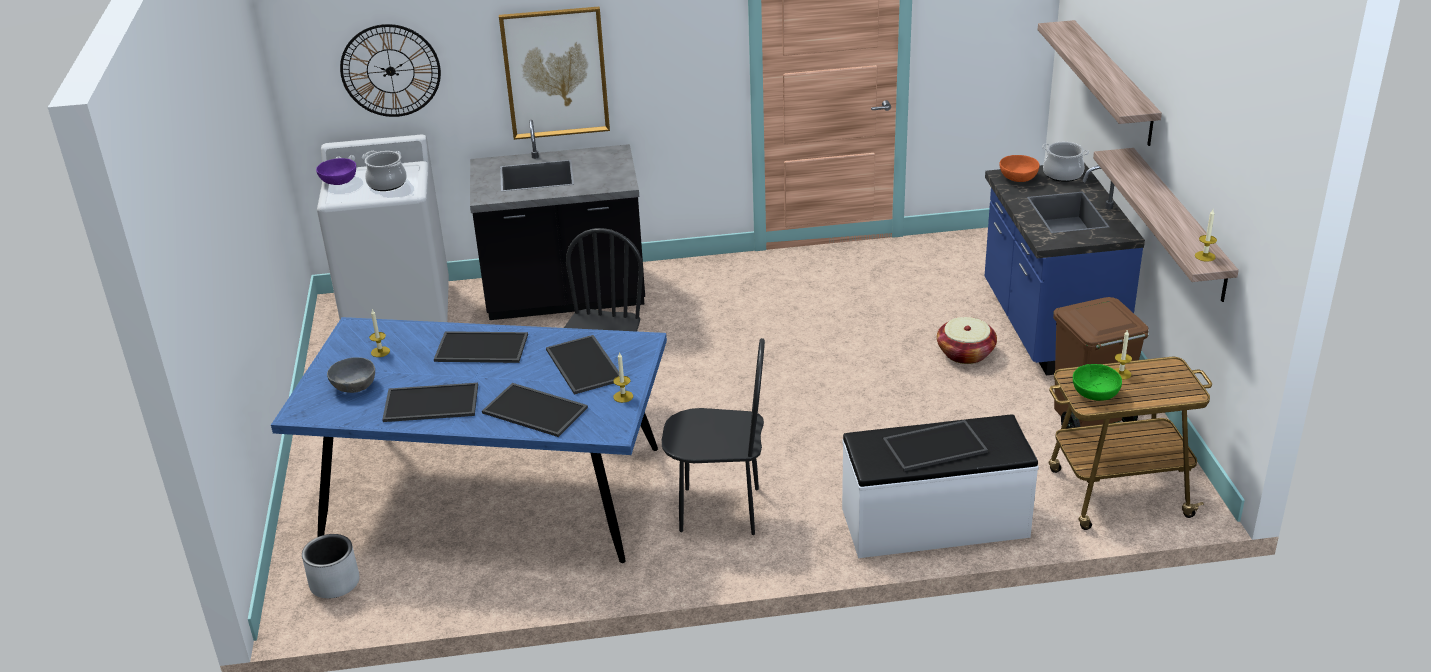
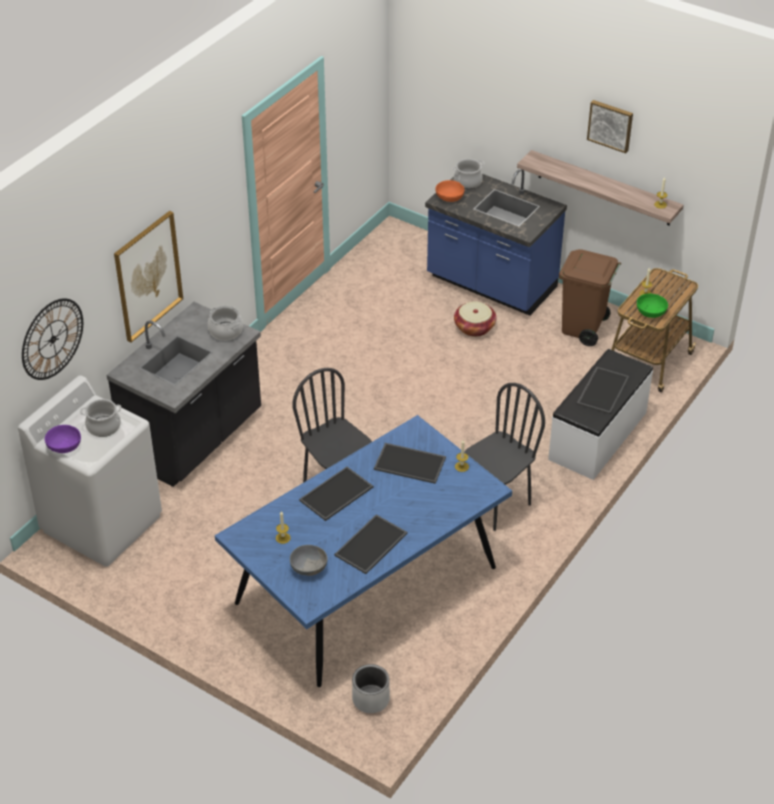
camera: 50 degrees left, 10 degrees up
tray [482,383,588,437] -> none
shelf [1038,20,1162,146] -> none
none -> cooking pot [208,306,243,341]
none -> picture [587,100,633,153]

